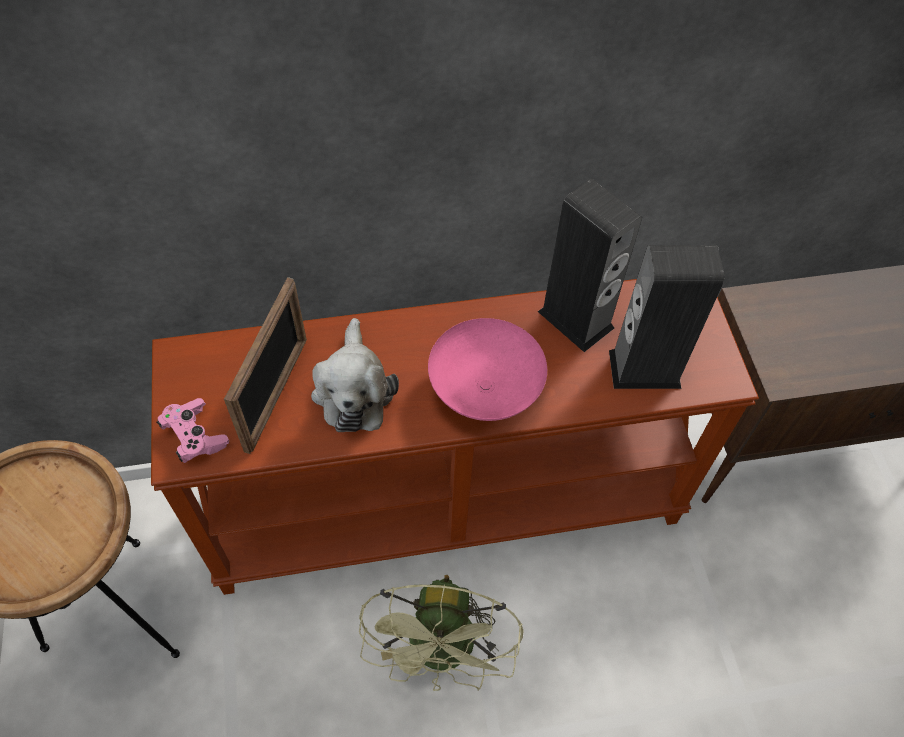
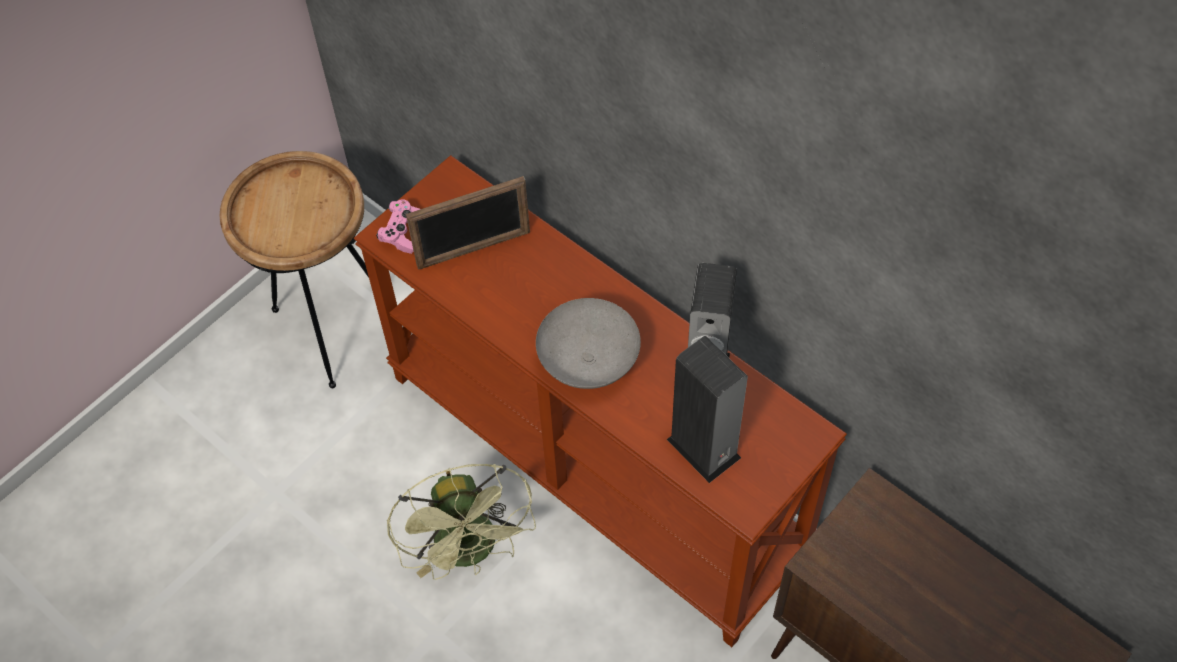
camera: 55 degrees right, 0 degrees up
plush toy [311,318,399,432] -> none
green fan [359,575,524,691] -> green fan turned 75 degrees counterclockwise [387,464,536,580]
pink bowl [428,318,547,421] -> grey bowl [536,298,641,389]

